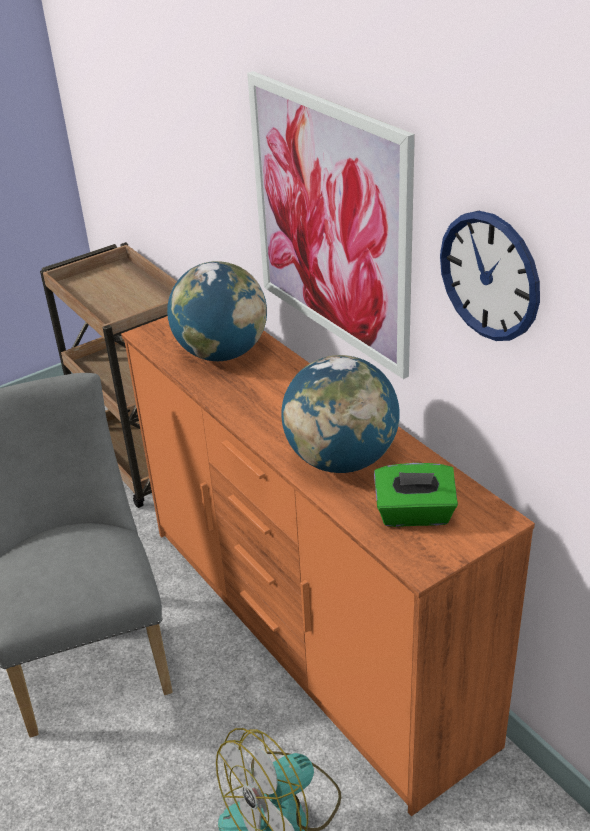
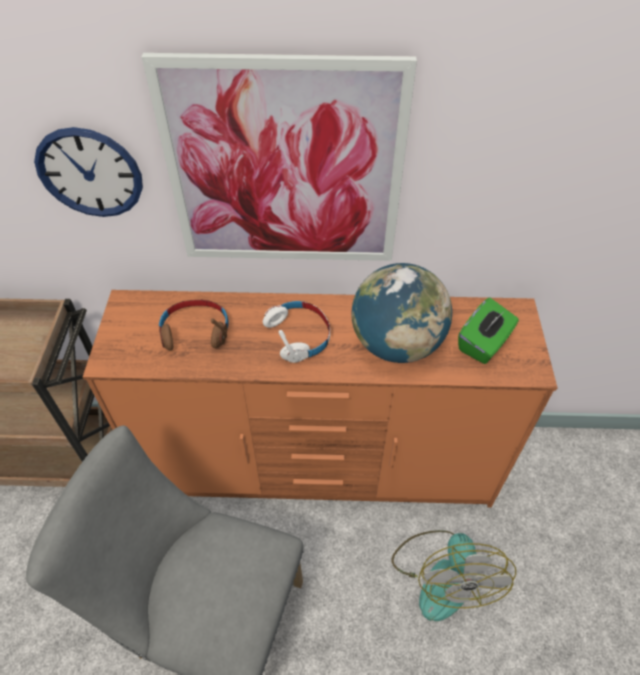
camera: 55 degrees left, 15 degrees up
globe [167,261,267,361] -> brown headphones [159,300,229,350]
wall clock [440,211,540,341] -> wall clock moved to [34,127,143,217]
none -> white headphones [262,301,330,363]

